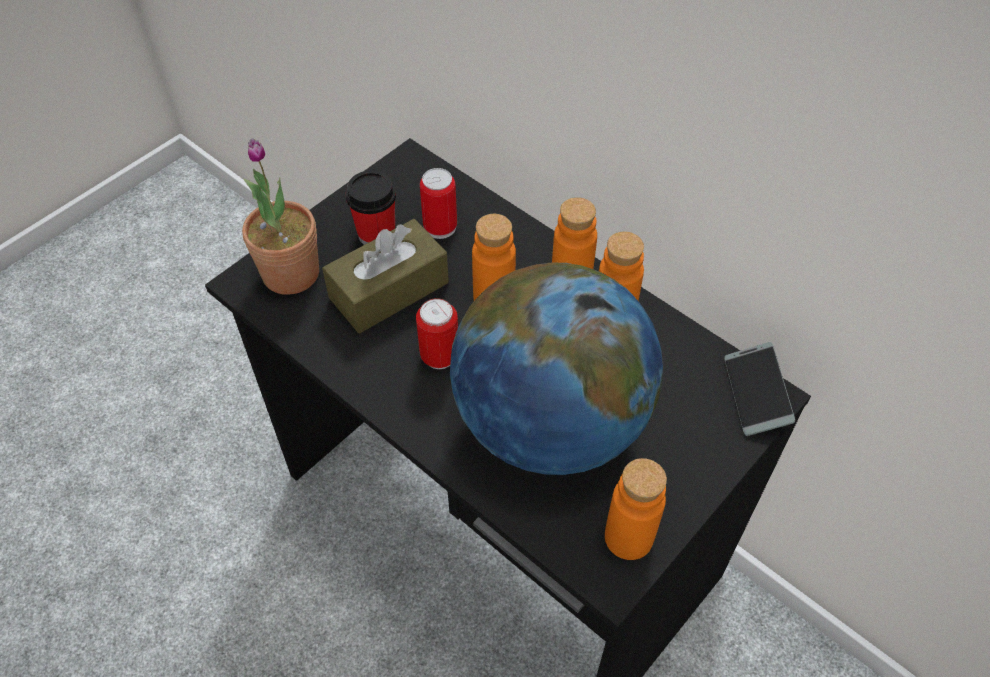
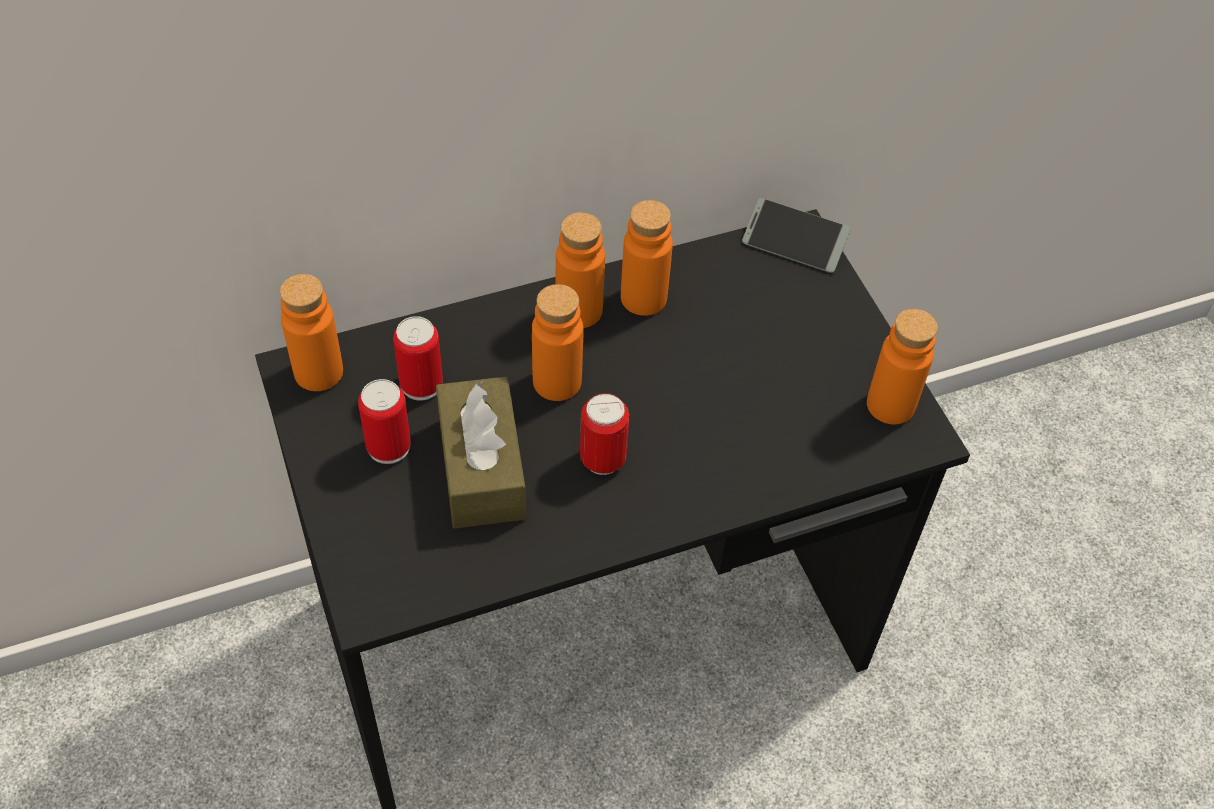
camera: 65 degrees left, 0 degrees up
potted plant [242,138,319,295] -> none
cup [346,170,396,245] -> can [358,379,411,464]
globe [450,263,663,475] -> none
none -> orange bottle [280,274,343,391]

